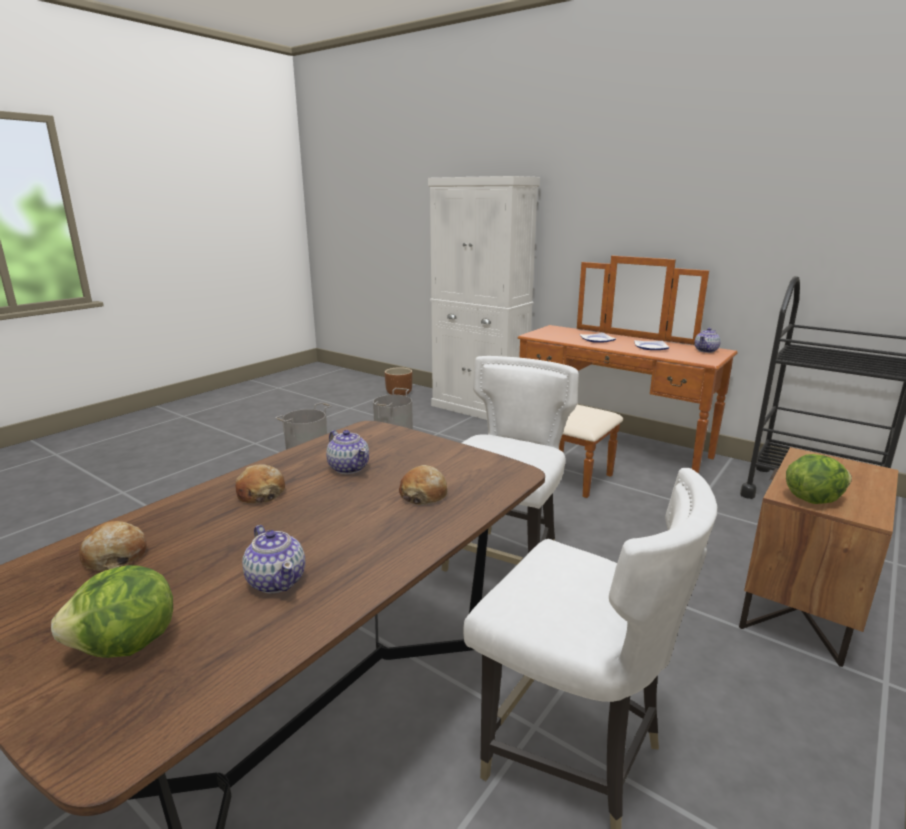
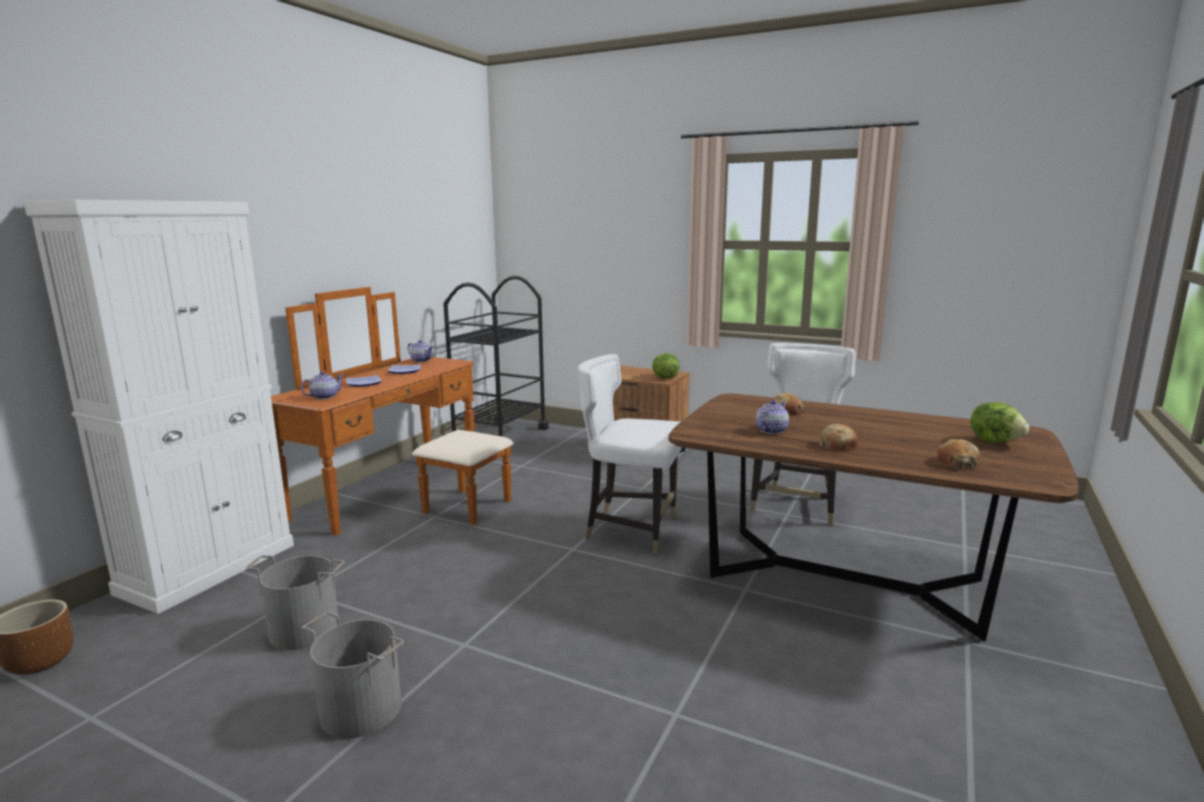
camera: 100 degrees left, 5 degrees down
teapot [242,525,305,593] -> teapot moved to [301,371,344,399]

